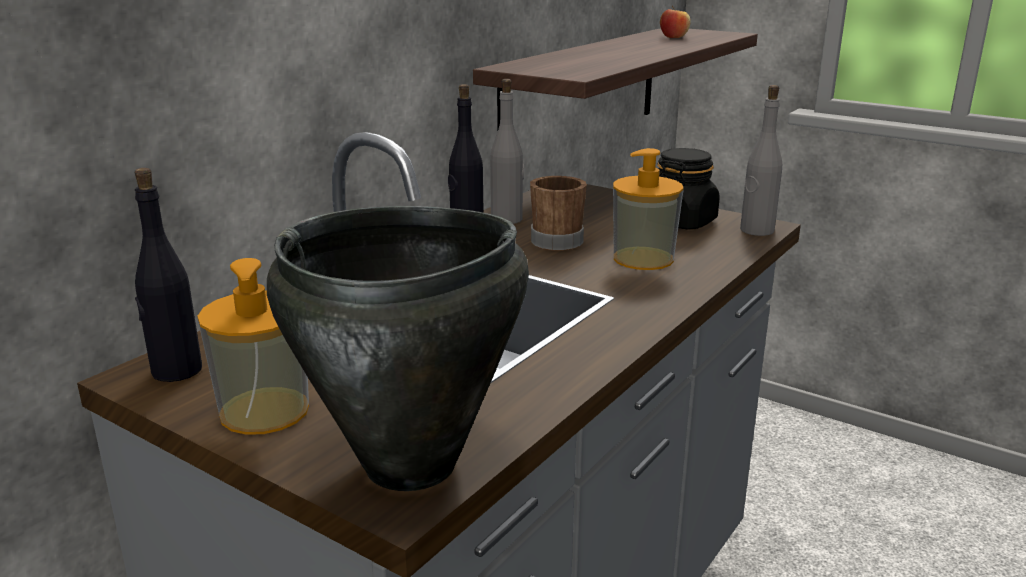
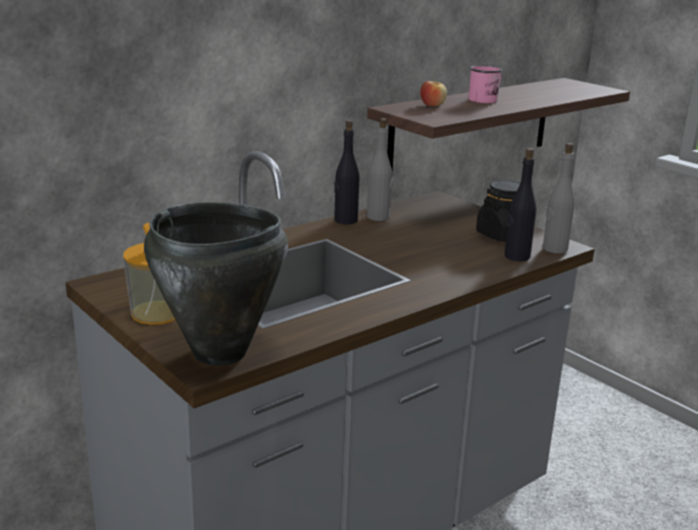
camera: 15 degrees right, 0 degrees up
black bottle [134,168,202,382] -> black bottle moved to [504,148,536,261]
brown mug [530,176,587,251] -> none
soap dispenser [613,148,683,270] -> none
apple [660,6,691,38] -> apple moved to [420,78,447,107]
none -> pink mug [469,65,502,103]

